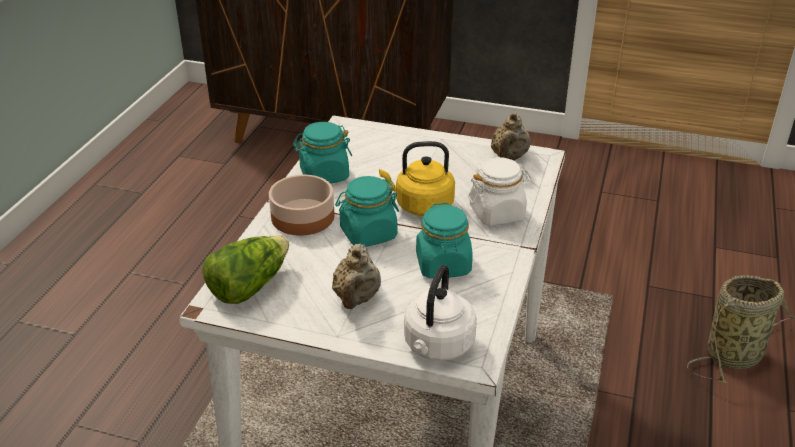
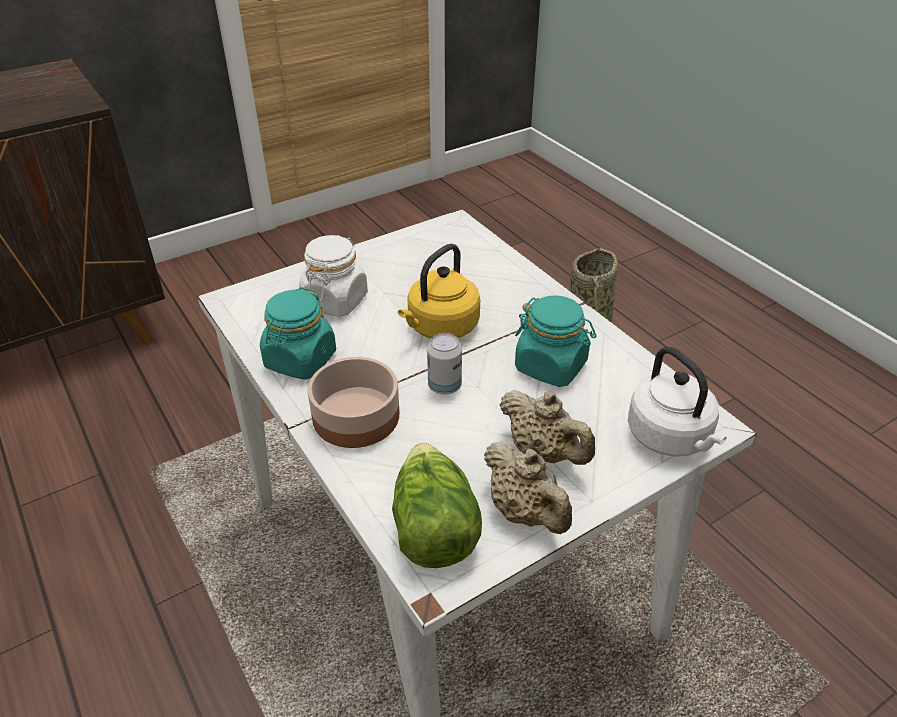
camera: 50 degrees left, 5 degrees up
turquoise jar [335,176,399,247] -> can [427,333,462,395]
white jar [468,157,531,226] -> white jar moved to [299,235,368,317]
beige teapot [491,113,530,160] -> beige teapot moved to [484,441,572,534]

